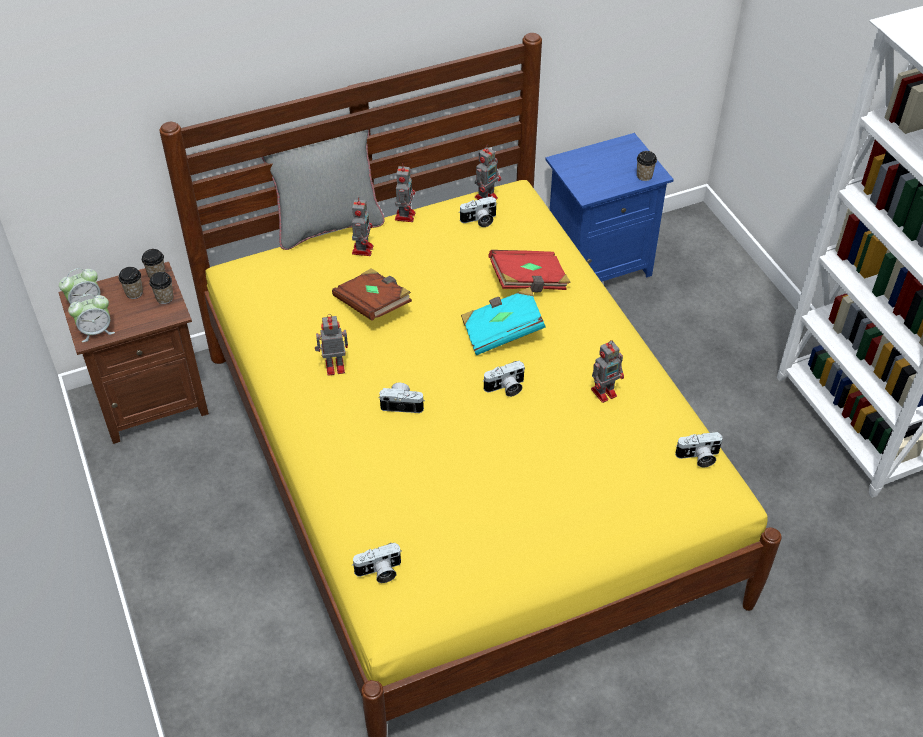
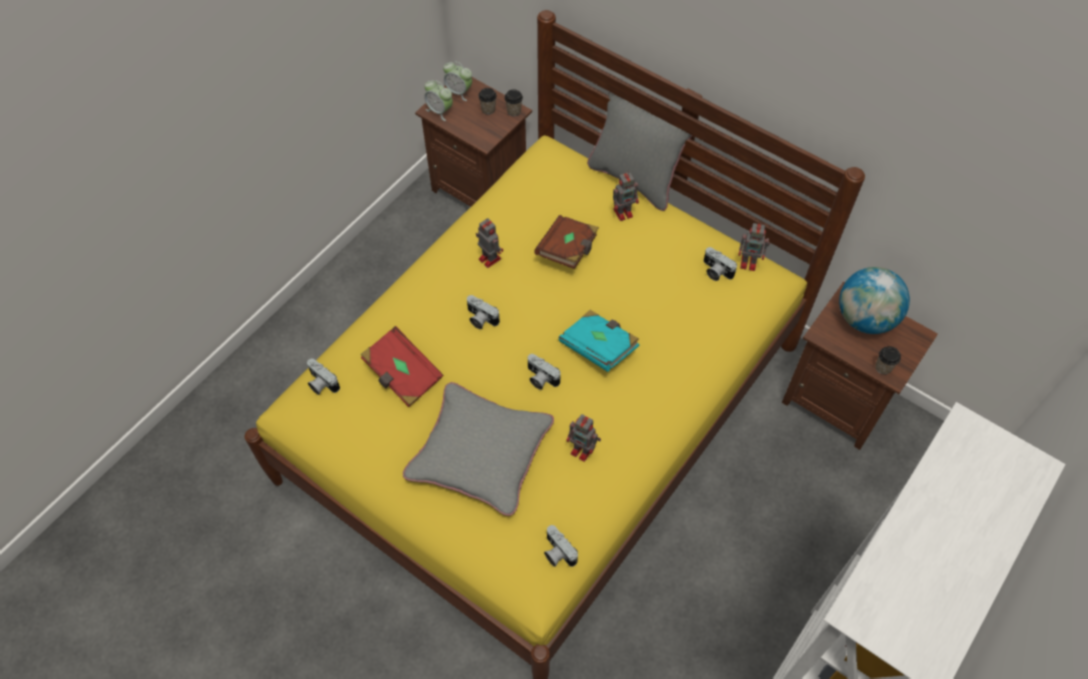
camera: 60 degrees right, 10 degrees up
cup [149,272,173,304] -> none
camera [378,383,424,413] -> camera turned 150 degrees clockwise [467,295,500,329]
toy robot [395,164,416,222] -> none
red book [488,250,571,292] -> red book moved to [360,326,443,407]
blue nightstand [545,133,674,282] -> brown nightstand [782,282,938,450]
none -> grey pillow [403,382,554,516]
none -> globe [839,267,910,334]

